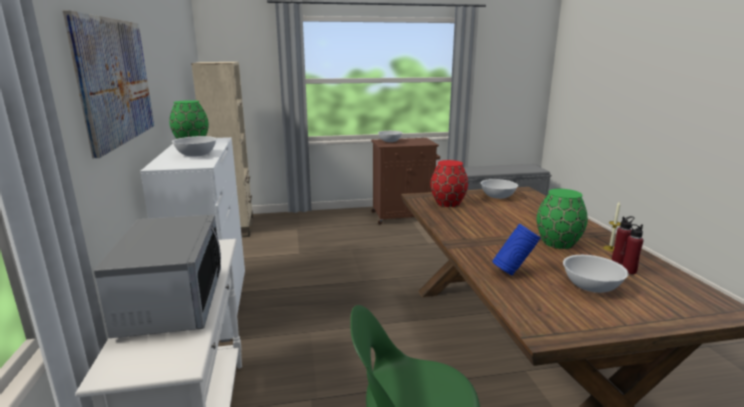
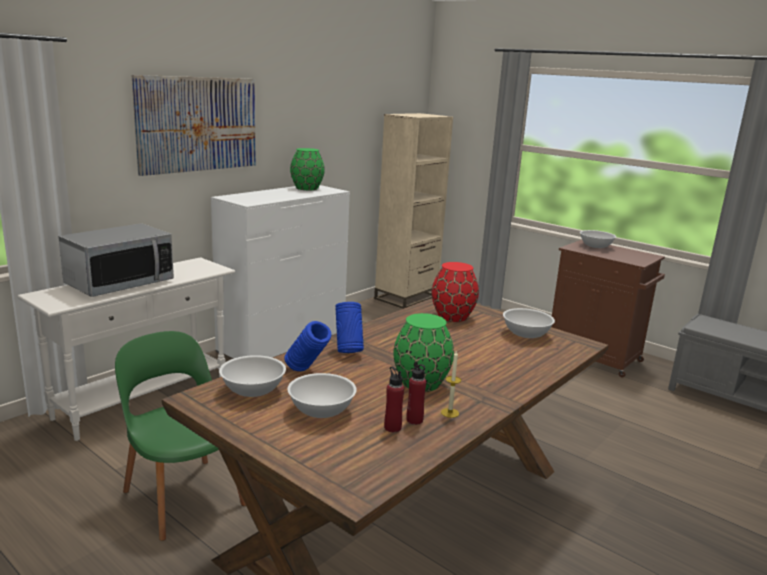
camera: 50 degrees right, 0 degrees up
white bowl [172,136,217,157] -> white bowl moved to [219,355,286,397]
none -> blue vase [335,302,364,353]

